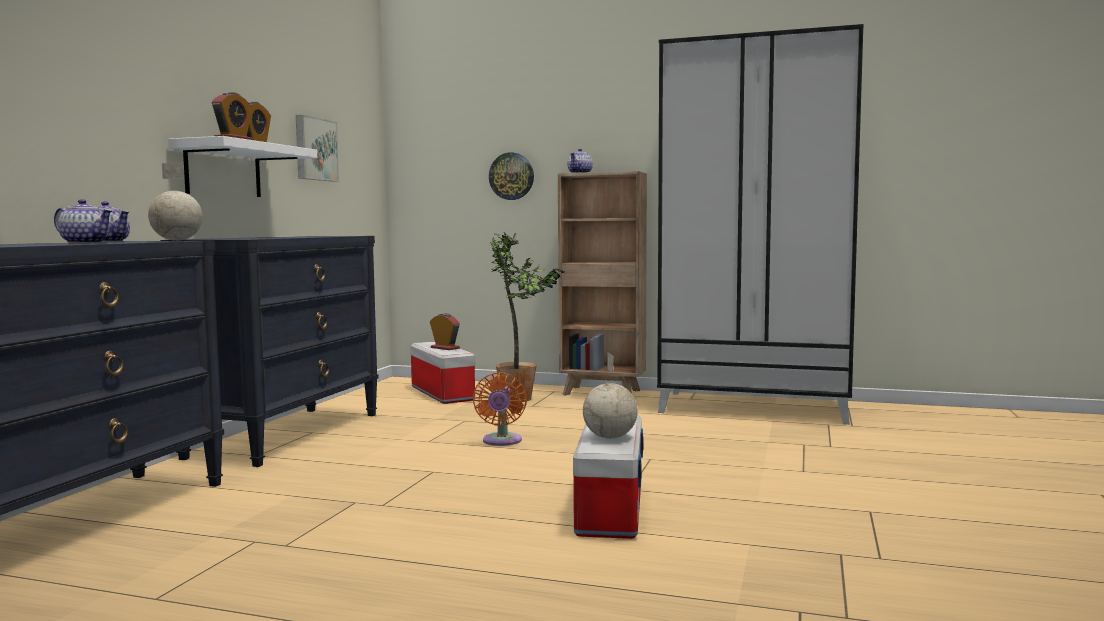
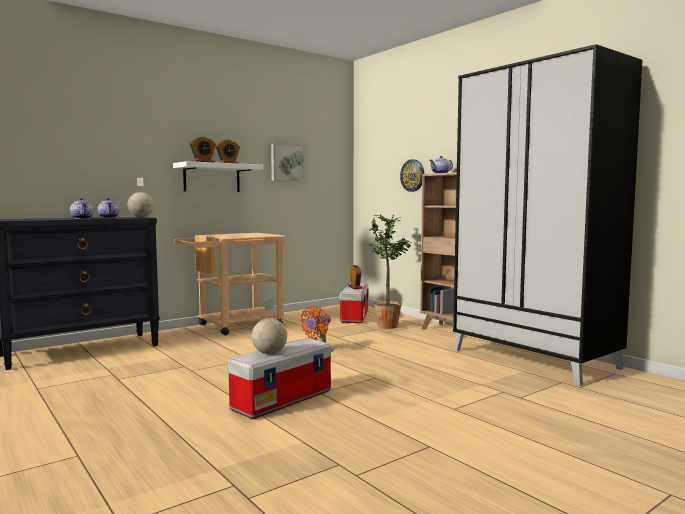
camera: 35 degrees right, 0 degrees up
black dresser [160,236,379,467] -> beige cart [174,233,286,335]

